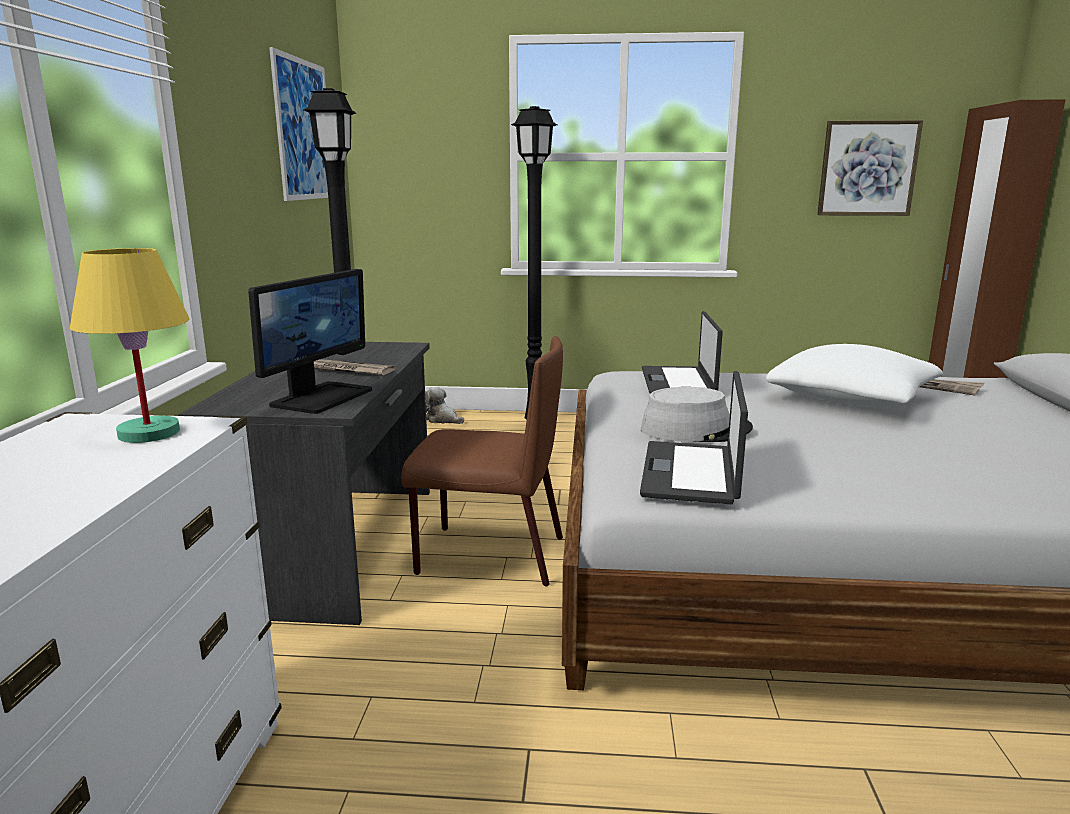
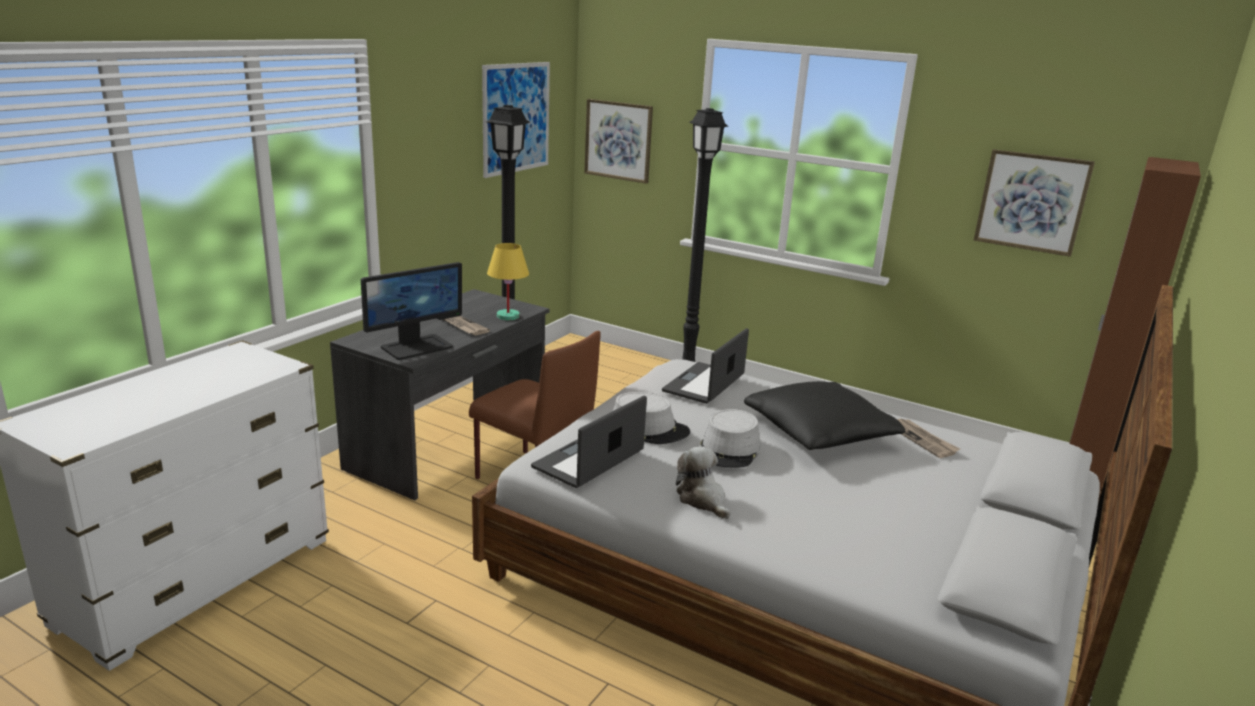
camera: 25 degrees right, 5 degrees up
yellow table lamp [70,248,190,443] -> yellow table lamp moved to [487,243,529,320]
plush toy [425,387,464,424] -> plush toy moved to [676,446,730,519]
white pillow [766,344,943,407] -> black pillow [744,381,905,450]
none -> picture [584,99,653,184]
none -> grey hat [700,409,760,468]

